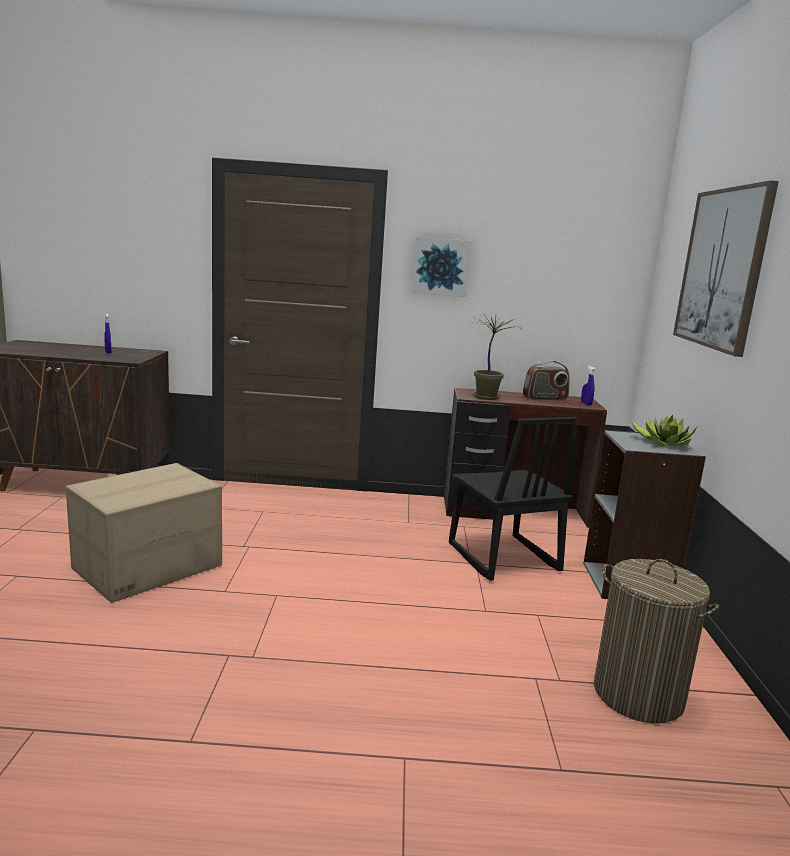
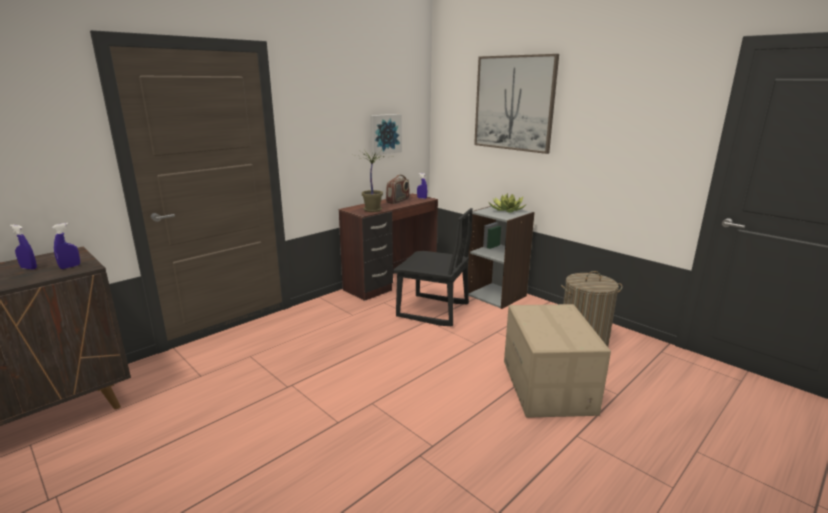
camera: 45 degrees left, 5 degrees up
cardboard box [66,463,222,603] -> cardboard box moved to [504,304,611,418]
picture [412,237,471,297] -> picture moved to [370,114,402,156]
none -> blue spray bottle [52,223,80,269]

